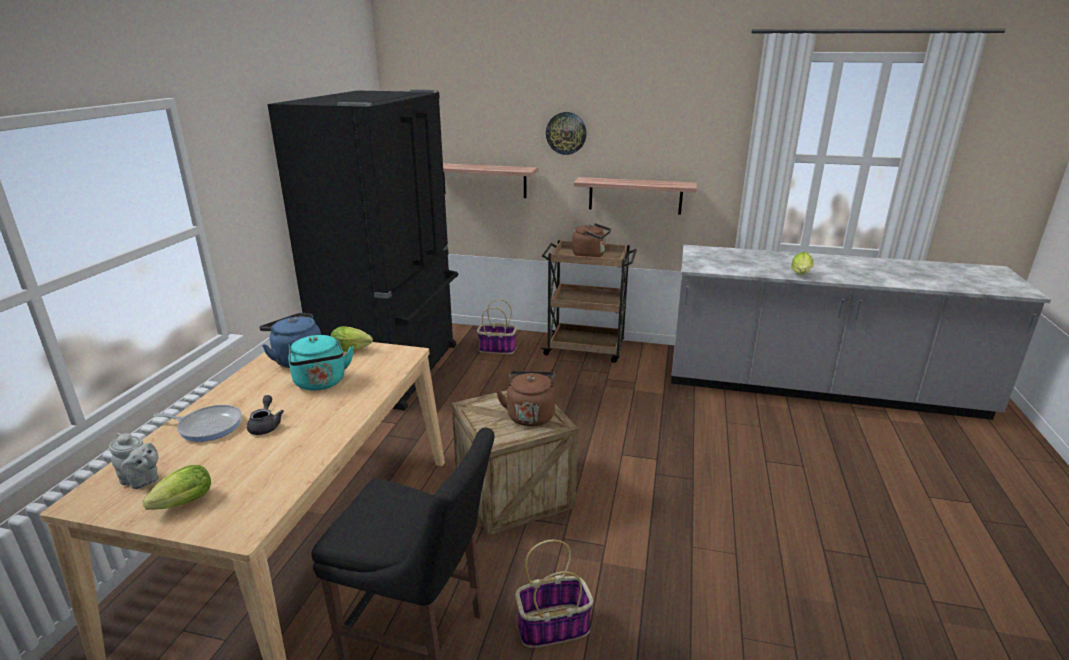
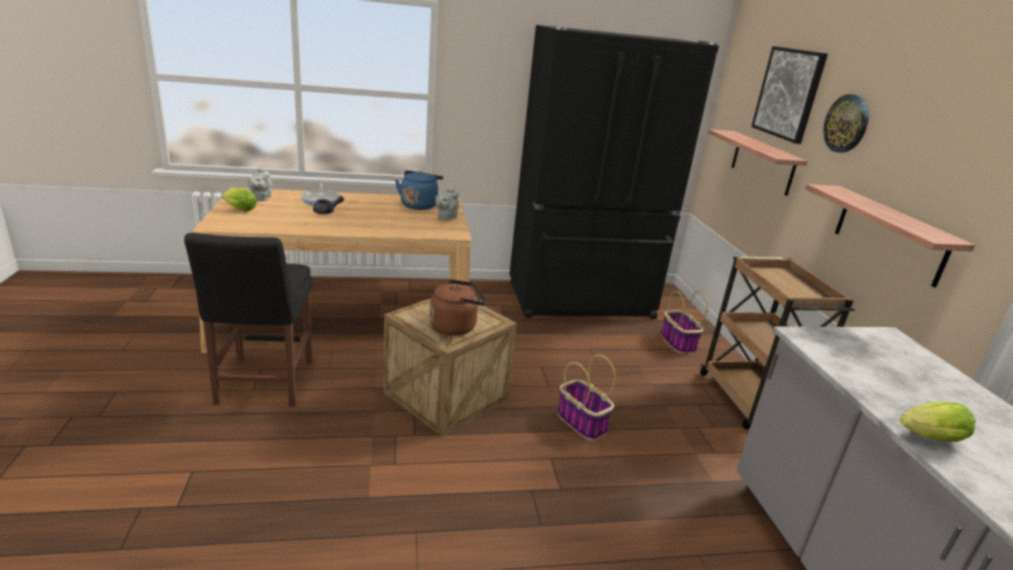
camera: 65 degrees right, 0 degrees up
turquoise kettle [288,335,354,391] -> none
lettuce [331,326,373,352] -> grey teapot [436,187,459,221]
basket [515,540,593,648] -> basket moved to [557,354,616,441]
brown kettle [572,223,611,257] -> none
none -> picture [751,46,828,144]

